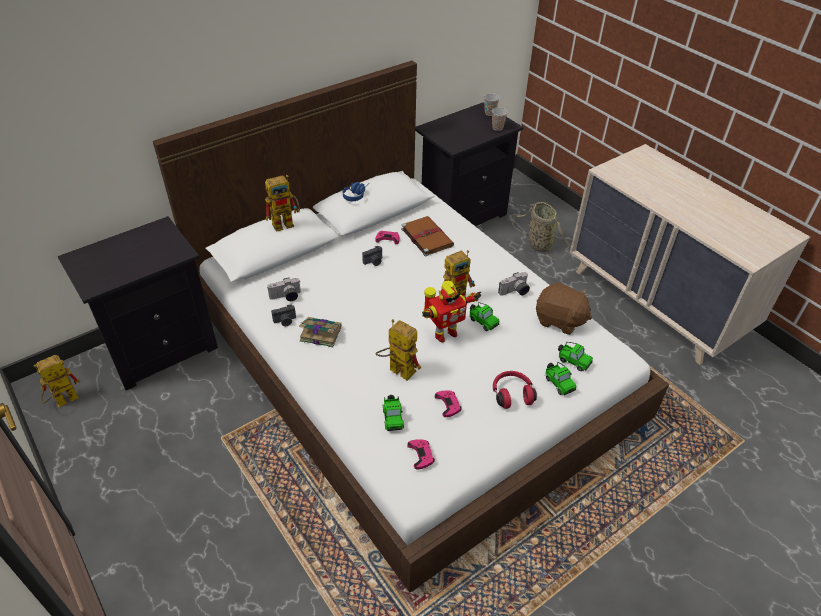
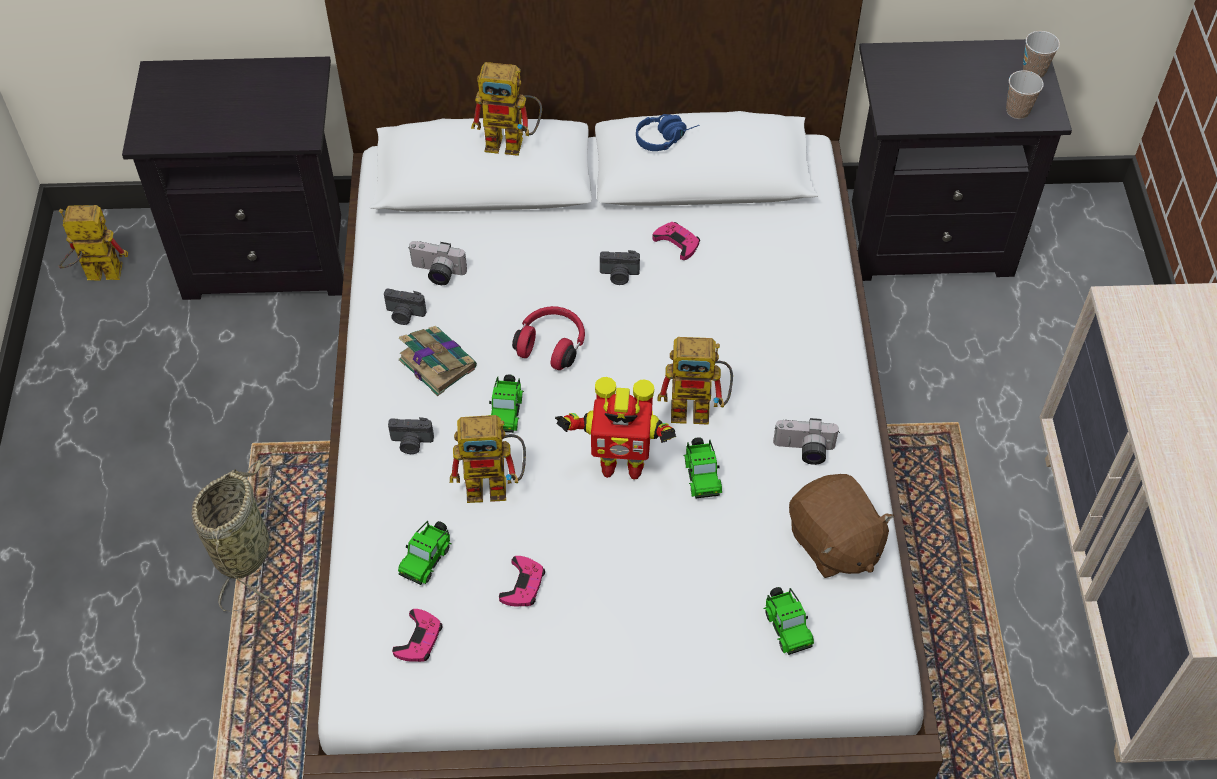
camera: 35 degrees right, 10 degrees up
toy robot [375,319,421,381] -> toy robot turned 105 degrees clockwise [450,415,526,503]
brown book [401,216,454,256] -> none
red headphones [493,371,537,409] -> red headphones moved to [512,306,585,370]
basket [512,202,571,260] -> basket moved to [192,460,271,611]
toy car [546,362,577,395] -> toy car moved to [489,374,524,433]
none -> camera [388,417,434,454]

